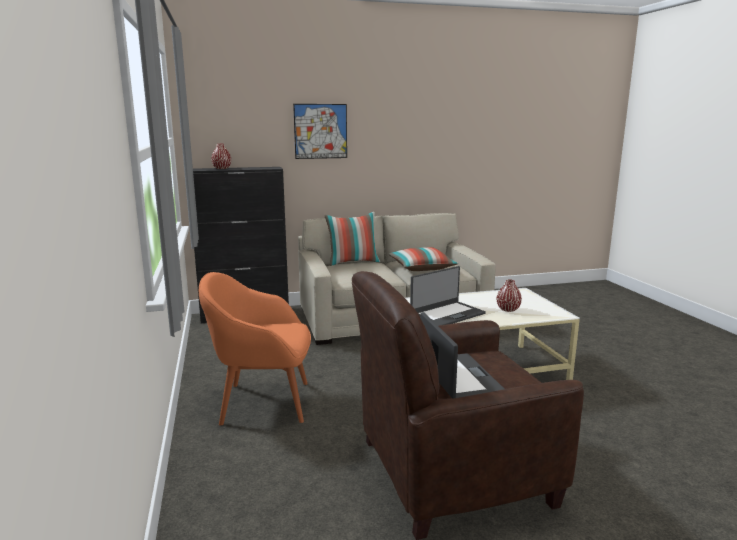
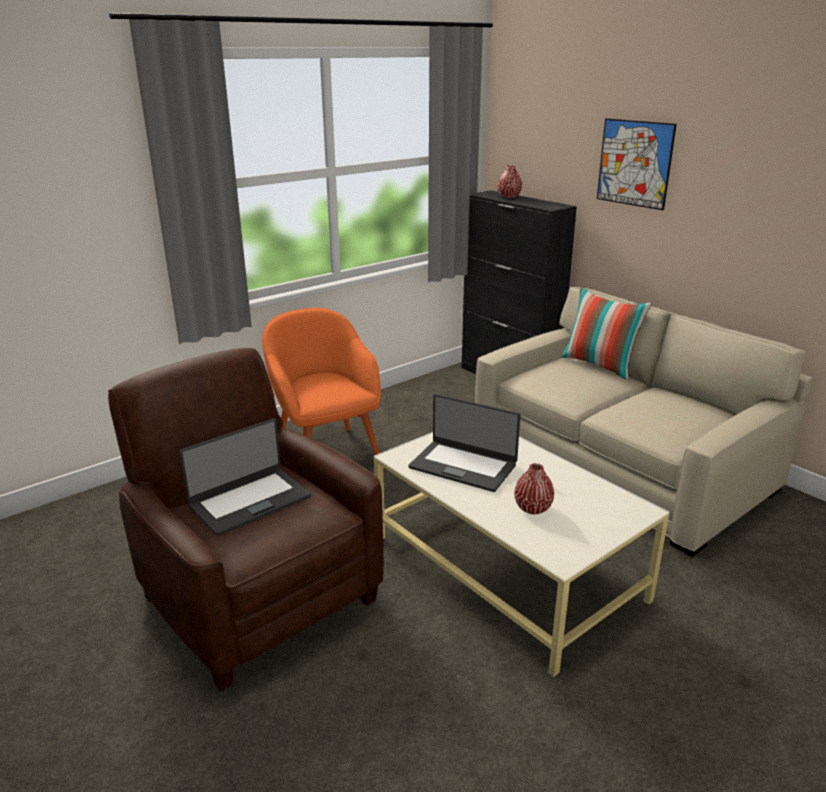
camera: 65 degrees right, 10 degrees up
pillow [388,247,458,271] -> none

